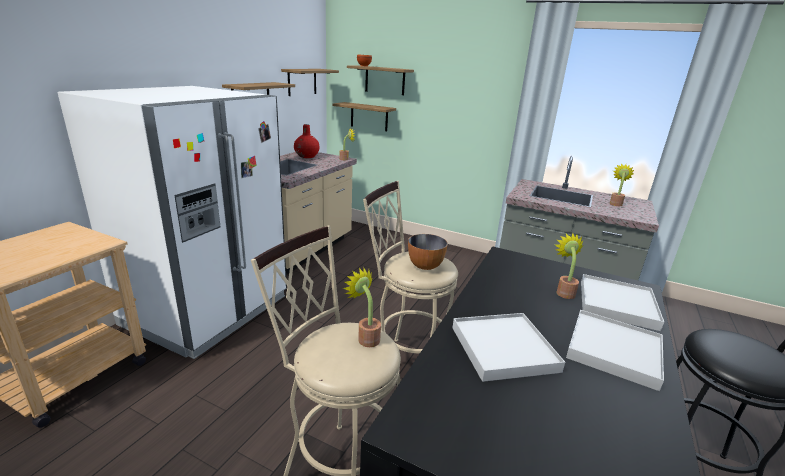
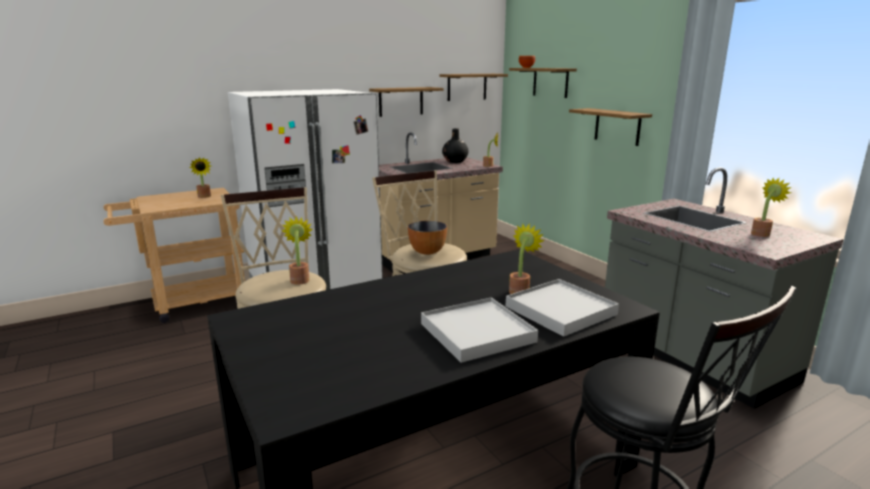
camera: 35 degrees right, 5 degrees down
red vase [294,124,320,158] -> black vase [442,128,469,163]
shelf [333,102,396,131] -> shelf moved to [569,108,652,146]
white tray [452,313,565,382] -> none
none -> potted plant [190,157,211,198]

